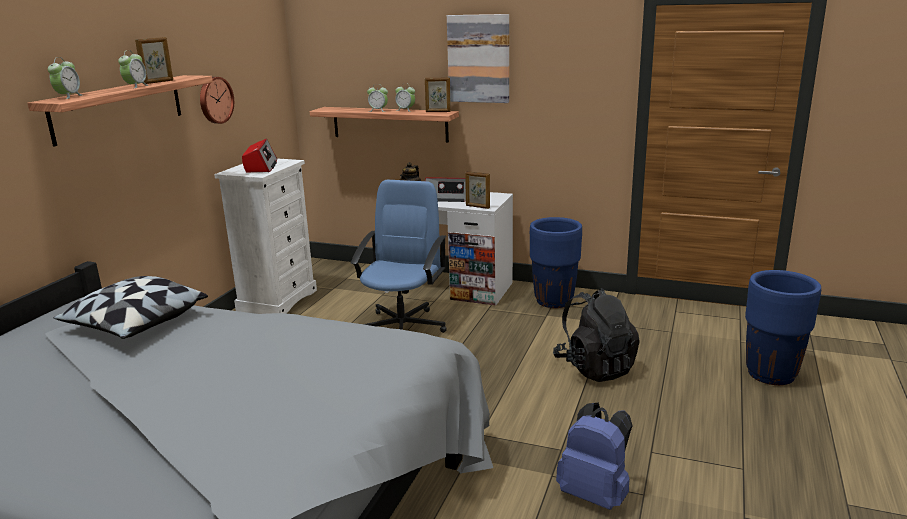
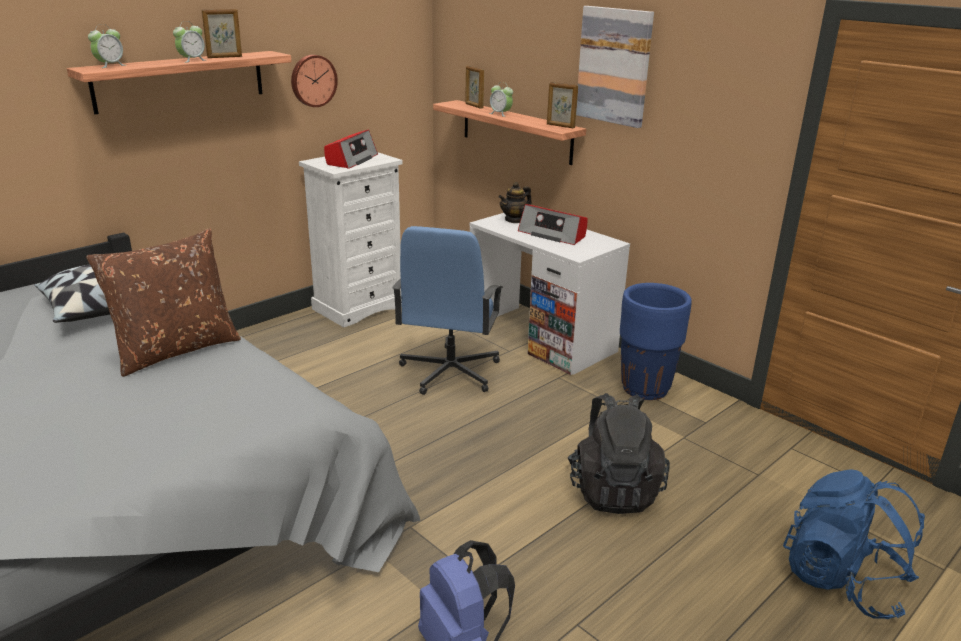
camera: 25 degrees right, 5 degrees up
blue office chair [351,180,447,333] -> blue office chair turned 150 degrees clockwise [392,226,503,395]
alarm clock [395,83,415,112] -> none
picture frame [465,171,490,209] -> picture frame moved to [465,66,484,109]
blue planter [745,270,821,385] -> blue backpack [783,469,925,619]
none -> brown pillow [86,228,241,377]

